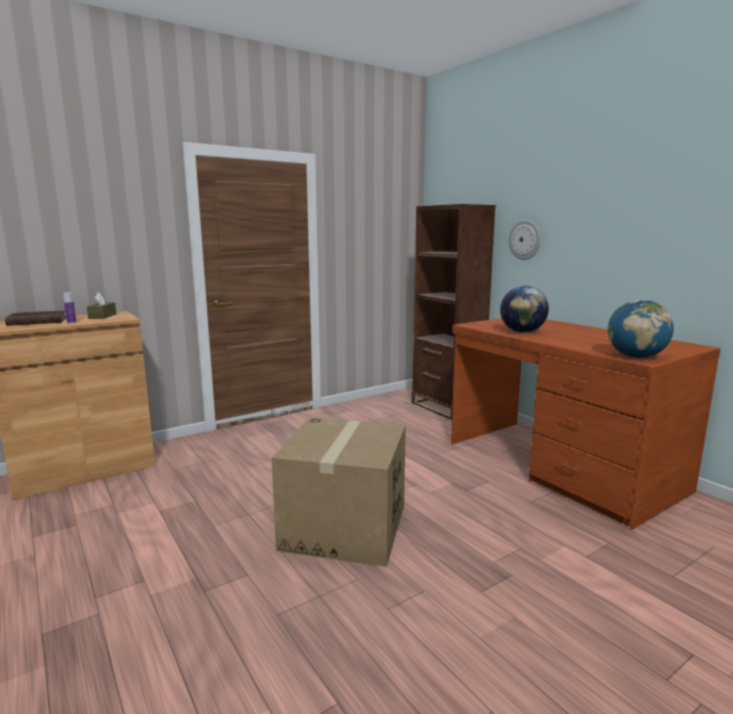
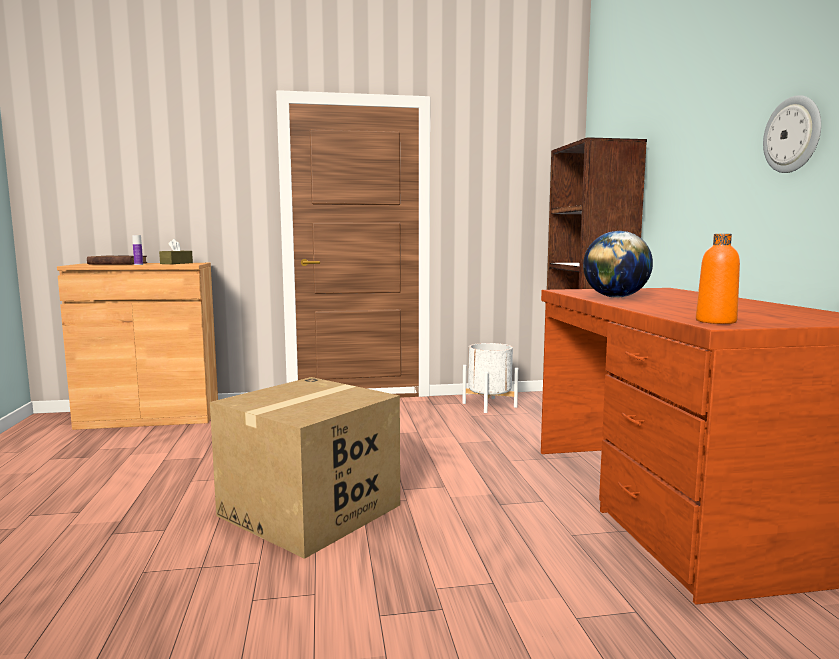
camera: 25 degrees right, 5 degrees down
wall clock [509,220,541,260] -> wall clock moved to [763,95,821,173]
globe [608,300,674,358] -> orange bottle [696,234,740,324]
none -> white planter [462,343,518,413]

